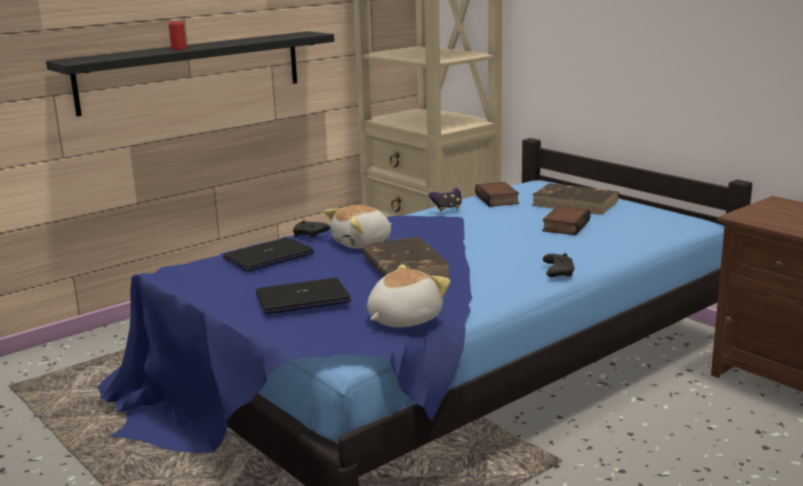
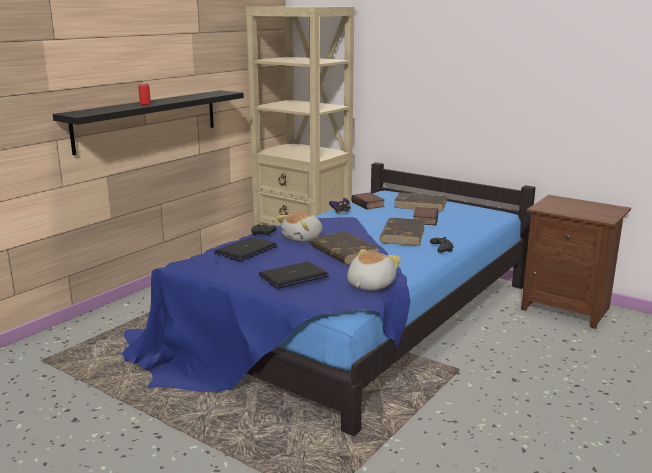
camera: 15 degrees left, 0 degrees up
none -> brown book [380,218,425,246]

